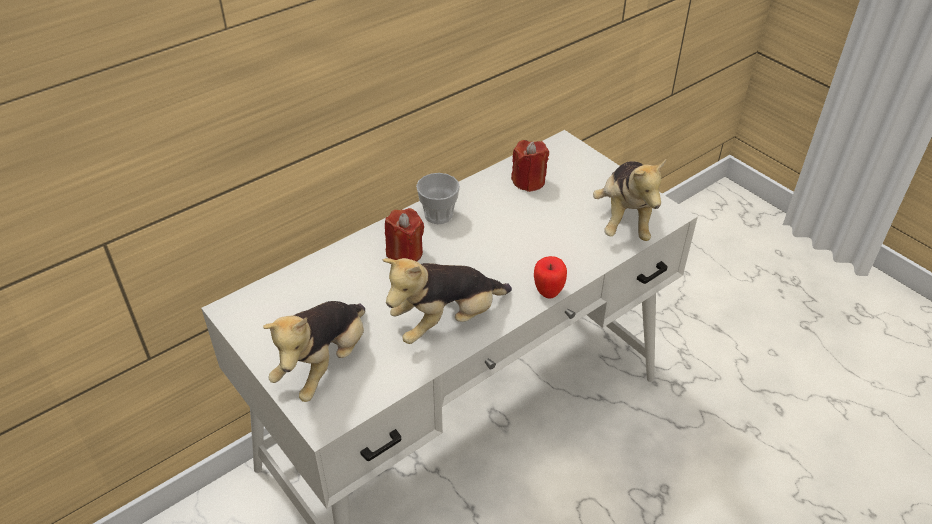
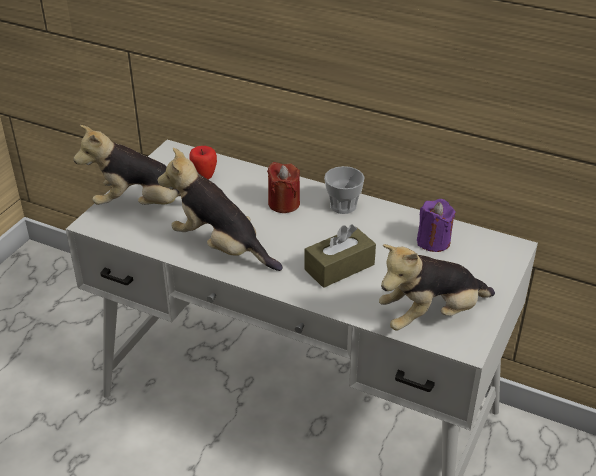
camera: 65 degrees right, 5 degrees down
red candle [511,140,549,192] -> purple candle [417,199,456,252]
apple [534,256,567,299] -> apple moved to [189,146,217,179]
none -> brown tissue box [304,224,376,288]

